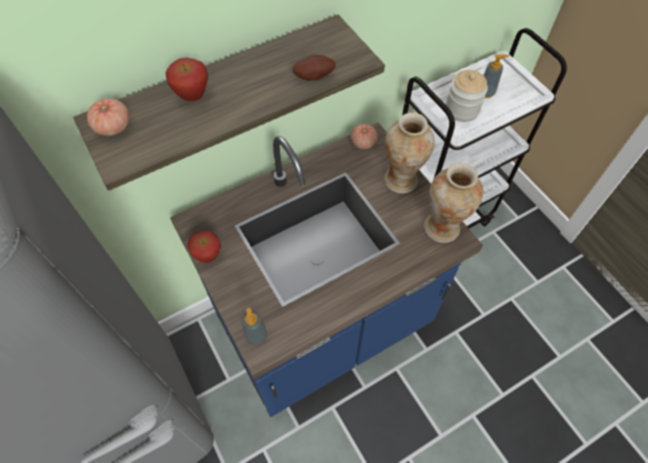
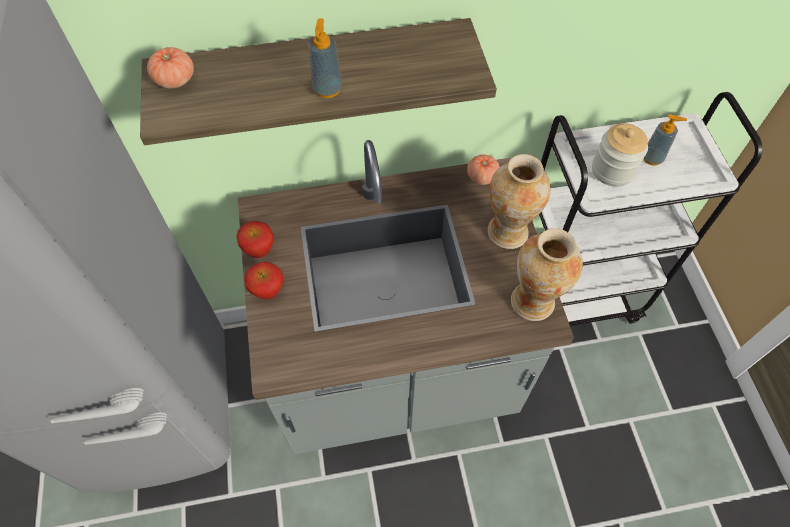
camera: 20 degrees right, 0 degrees up
apple [165,58,208,101] -> apple moved to [244,262,284,300]
blue counter [170,122,483,417] -> grey counter [238,140,574,454]
soap dispenser [241,308,267,345] -> soap dispenser moved to [309,18,342,98]
potato [292,55,336,81] -> none

